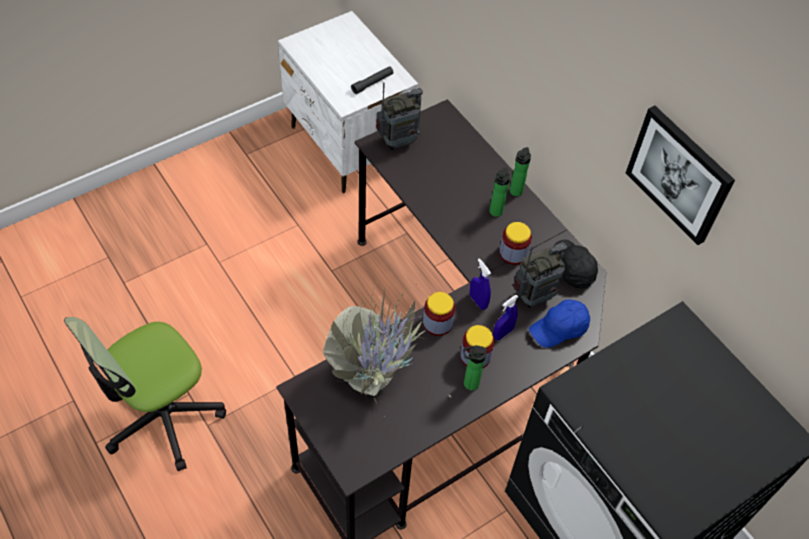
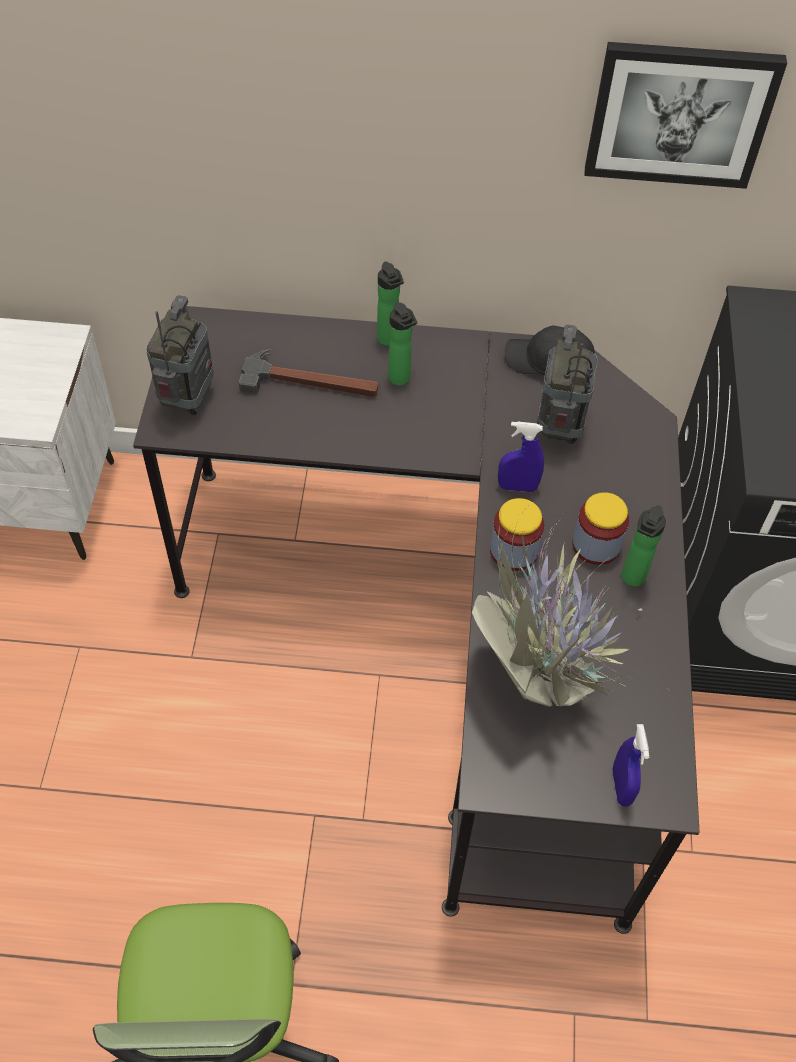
camera: 50 degrees left, 0 degrees up
black flashlight [351,66,393,94] -> none
blue spray bottle [493,295,518,340] -> blue spray bottle moved to [612,724,649,807]
jar [499,222,532,265] -> none
blue cap [529,300,590,348] -> none
none -> hammer [239,349,378,398]

